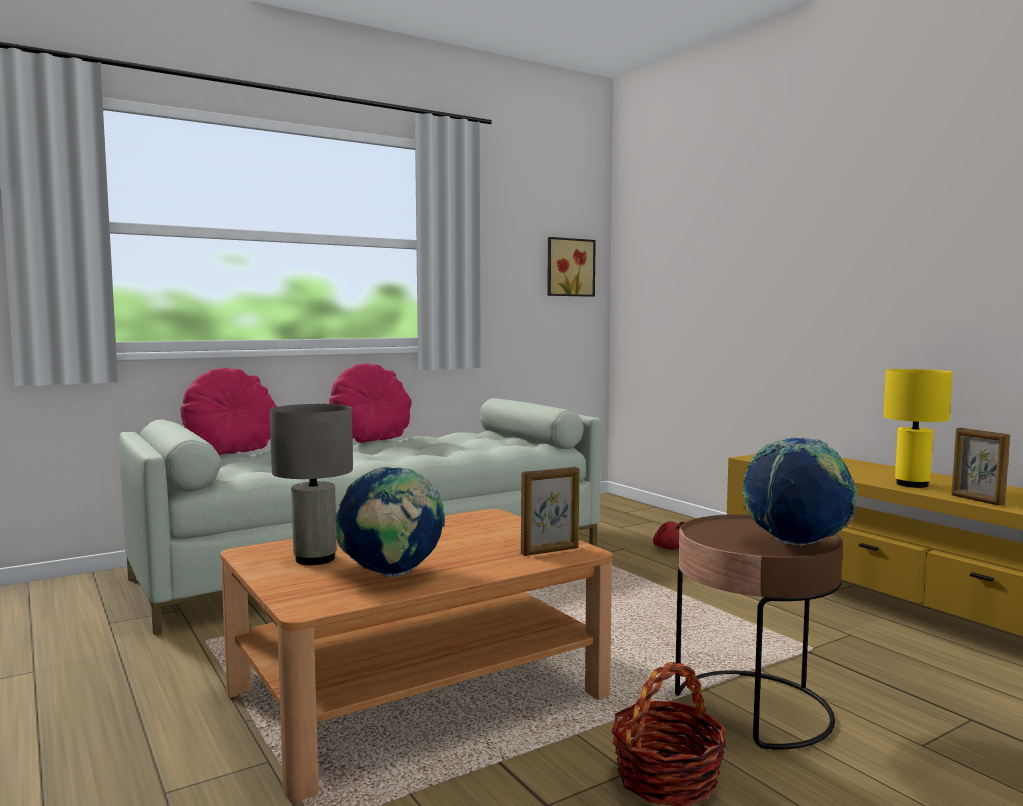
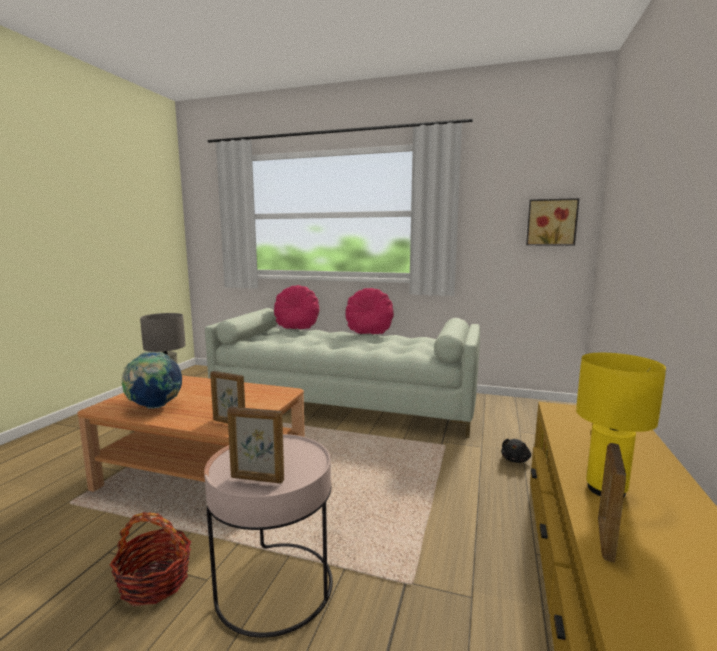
camera: 50 degrees right, 5 degrees up
red plush toy [653,521,685,550] -> black plush toy [501,439,531,463]
brown side table [675,514,843,750] -> pink side table [204,434,333,638]
globe [742,437,858,546] -> picture frame [227,407,284,484]

